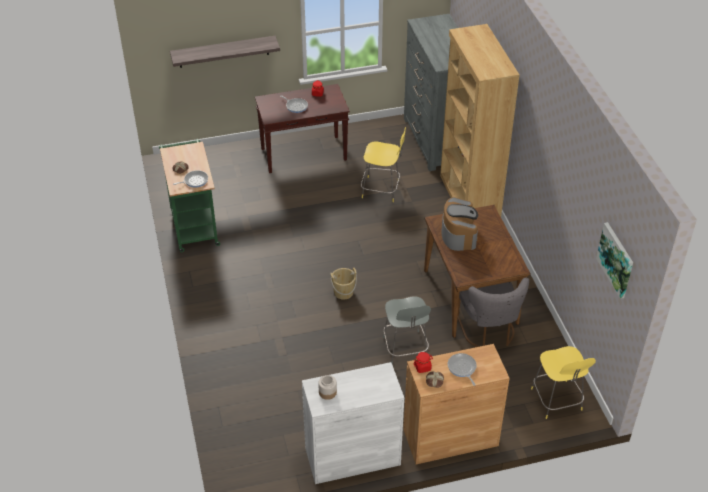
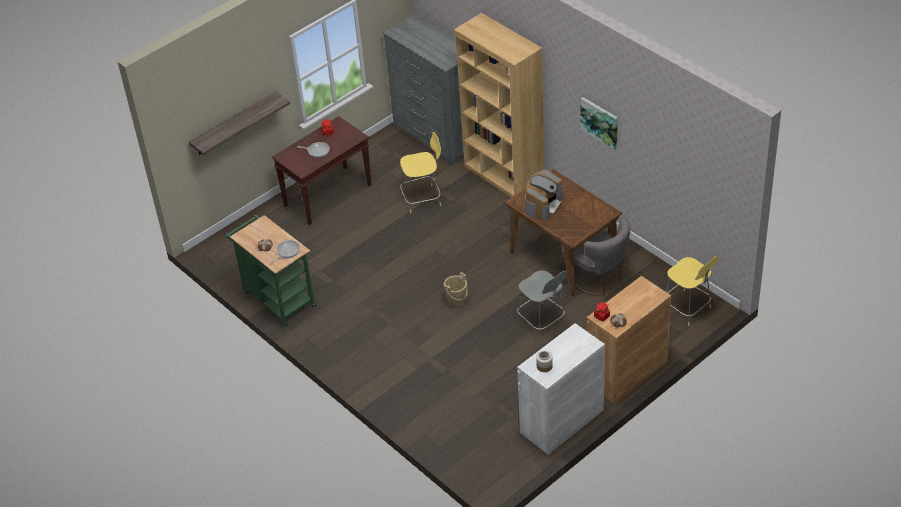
camera: 25 degrees left, 0 degrees up
coffee machine [441,197,478,251] -> coffee machine turned 60 degrees clockwise [525,170,563,221]
frying pan [448,353,477,386] -> none
picture [596,222,633,299] -> picture moved to [581,97,618,150]

